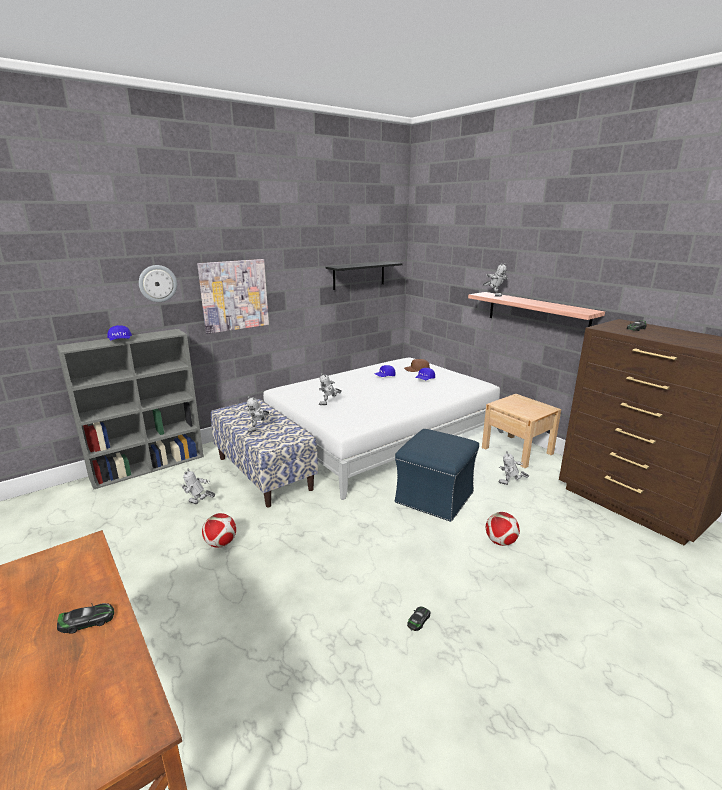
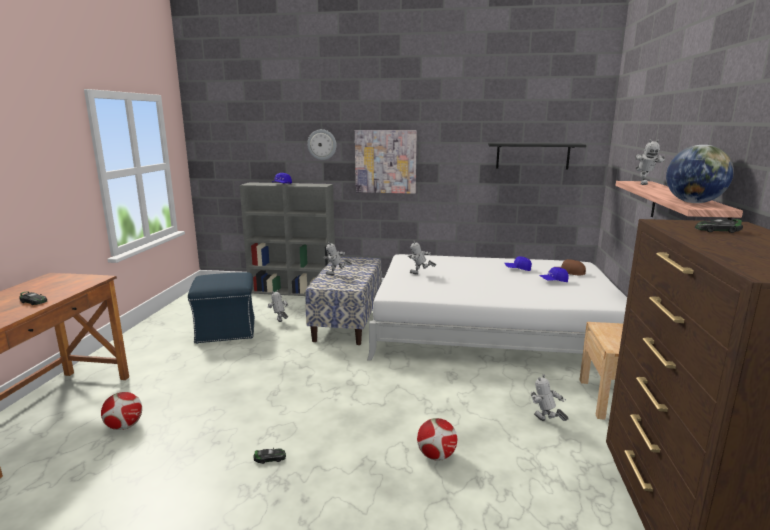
camera: 45 degrees right, 5 degrees down
football [202,513,236,548] -> football moved to [101,392,142,430]
blue ottoman [395,429,479,522] -> blue ottoman moved to [188,272,255,344]
none -> globe [666,145,734,203]

